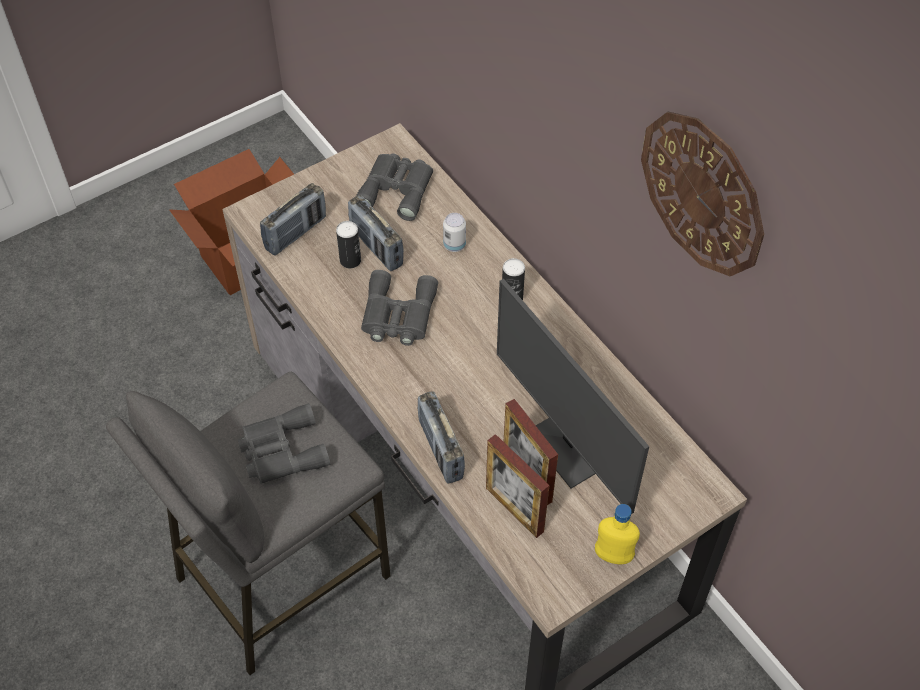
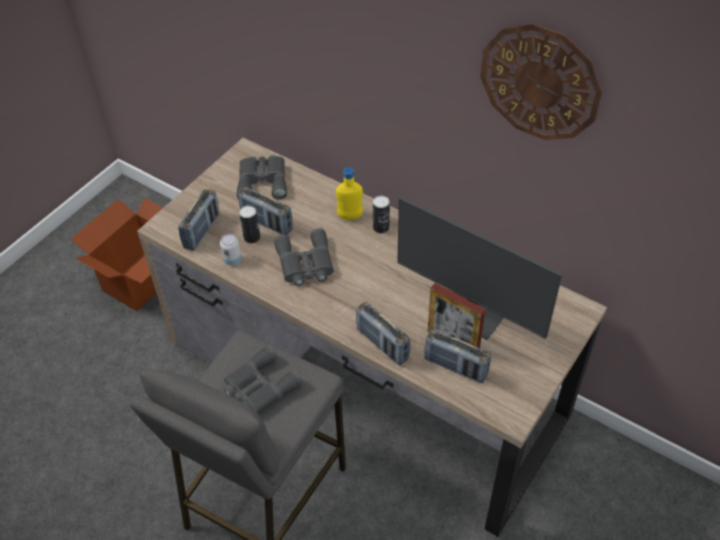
camera: 20 degrees left, 5 degrees down
can [443,213,466,252] -> can moved to [220,234,241,265]
picture frame [486,434,550,538] -> radio [424,329,491,383]
yellow bottle [595,504,640,564] -> yellow bottle moved to [336,167,363,220]

